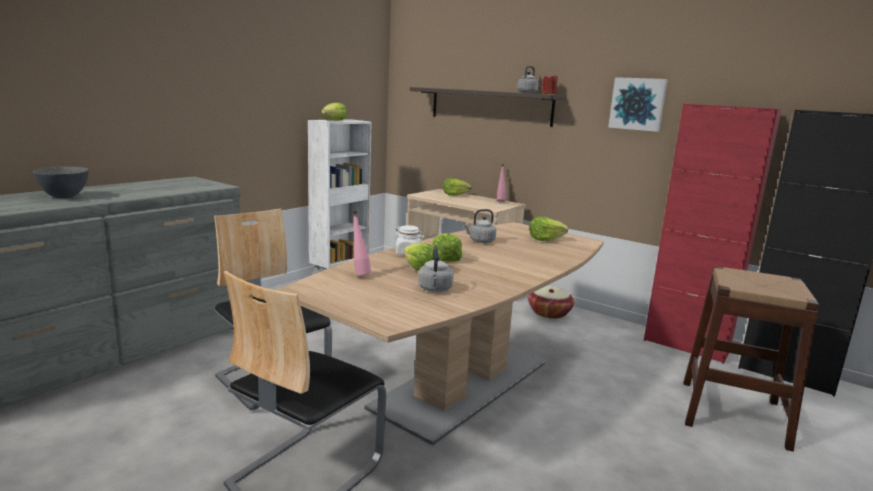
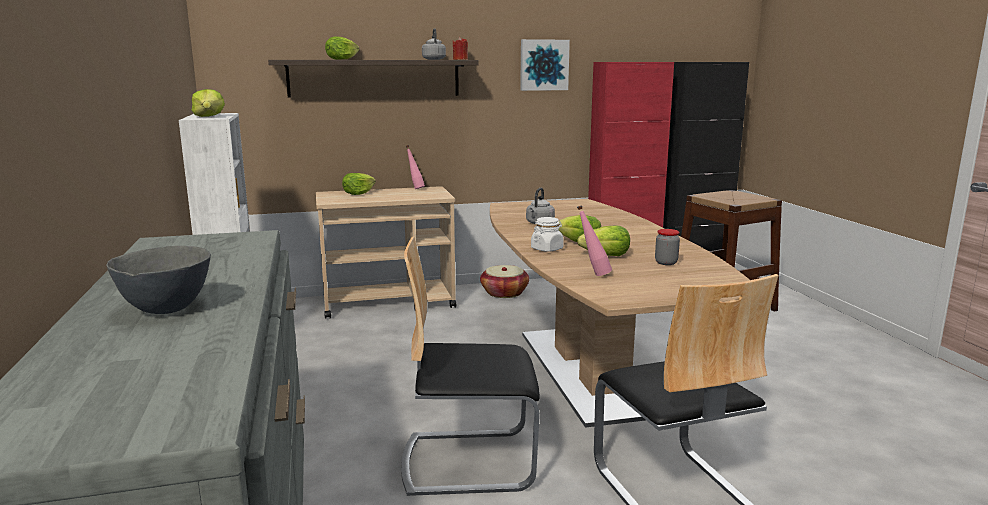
camera: 50 degrees left, 0 degrees up
grey kettle [418,246,454,292] -> jar [655,229,680,265]
lettuce [529,217,568,241] -> lettuce moved to [325,36,359,60]

